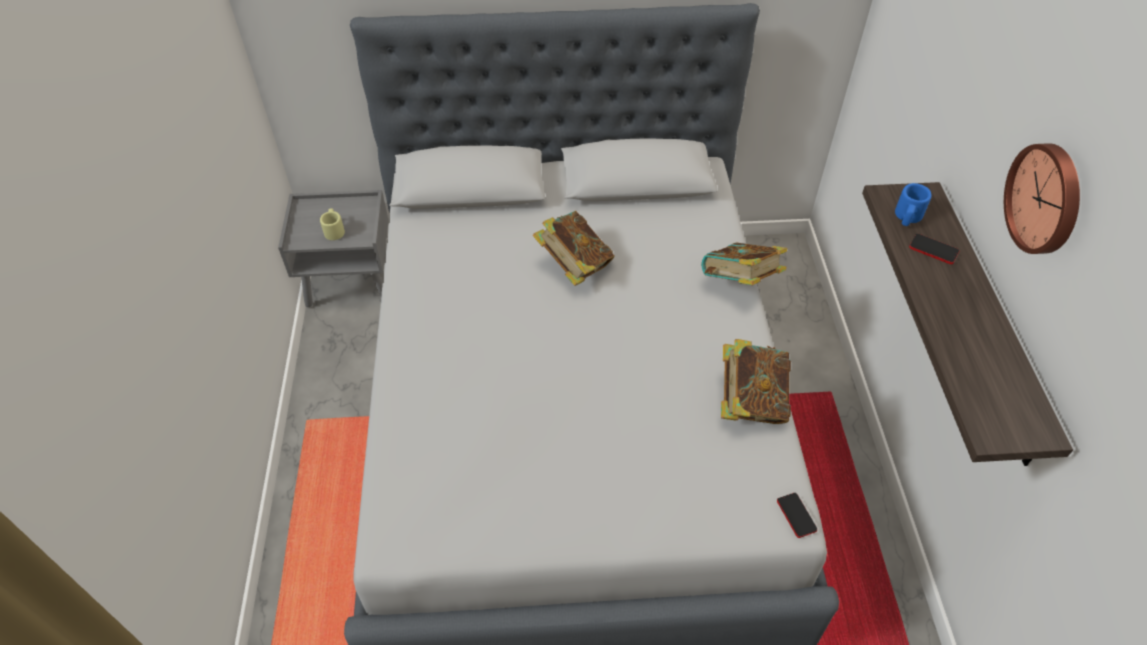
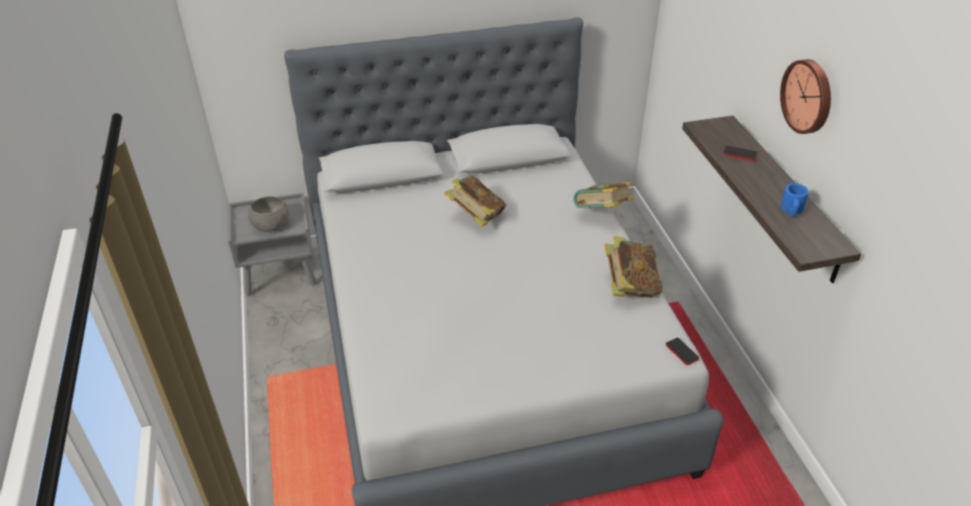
camera: 10 degrees left, 10 degrees down
beige mug [320,208,345,240] -> grey bowl [248,196,289,232]
blue mug [895,183,932,226] -> blue mug moved to [781,183,809,217]

